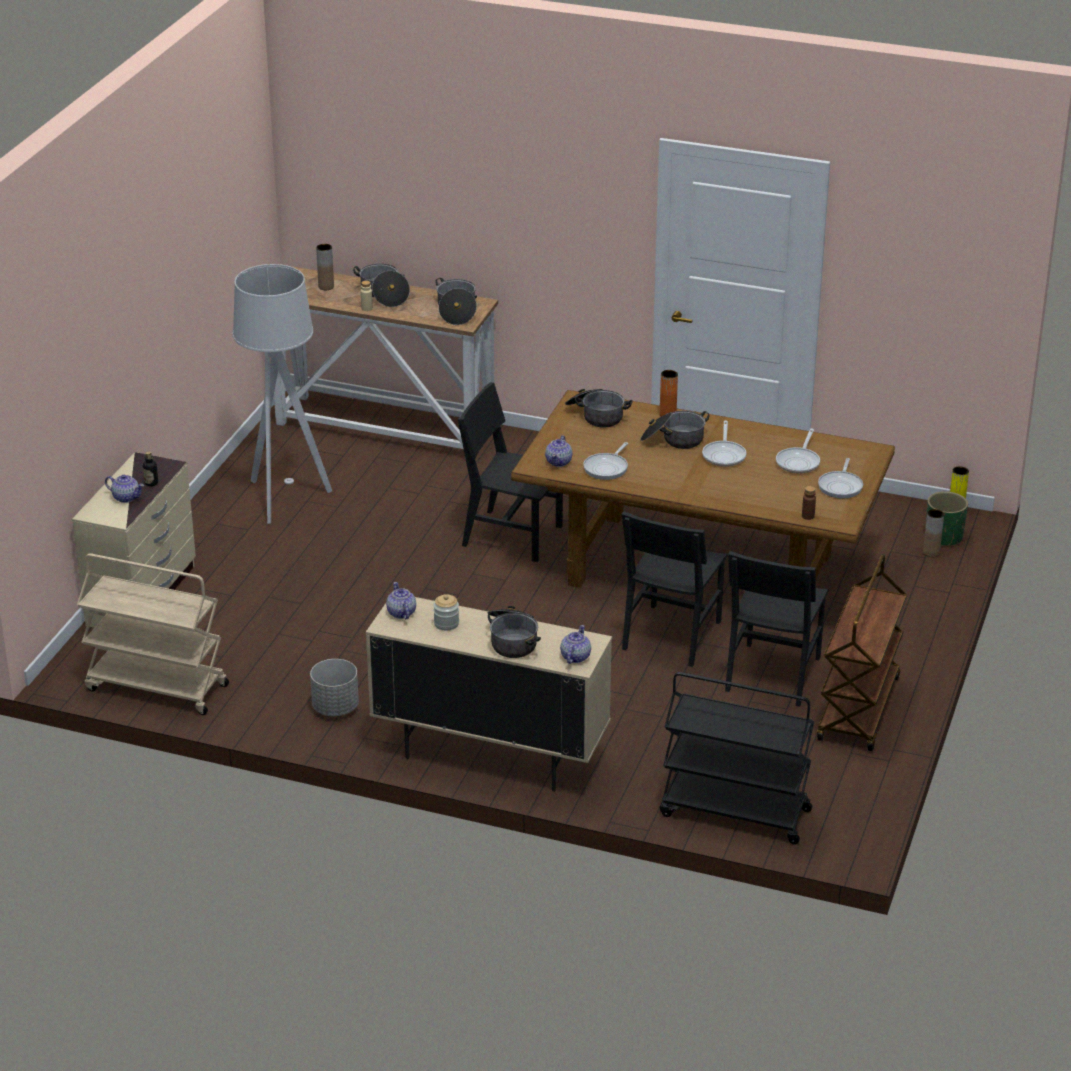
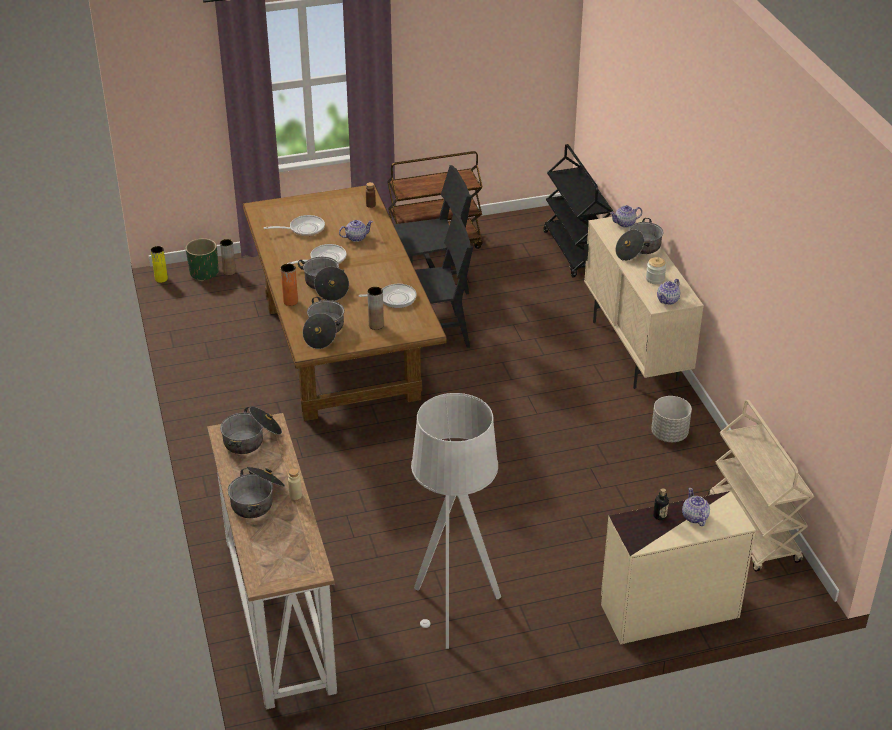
camera: 125 degrees left, 5 degrees up
brown vase [316,244,334,290] -> brown vase moved to [367,287,384,330]
black chair [458,382,563,562] -> none
teapot [545,435,572,467] -> teapot moved to [339,220,373,242]
frying pan [818,458,863,499] -> none

